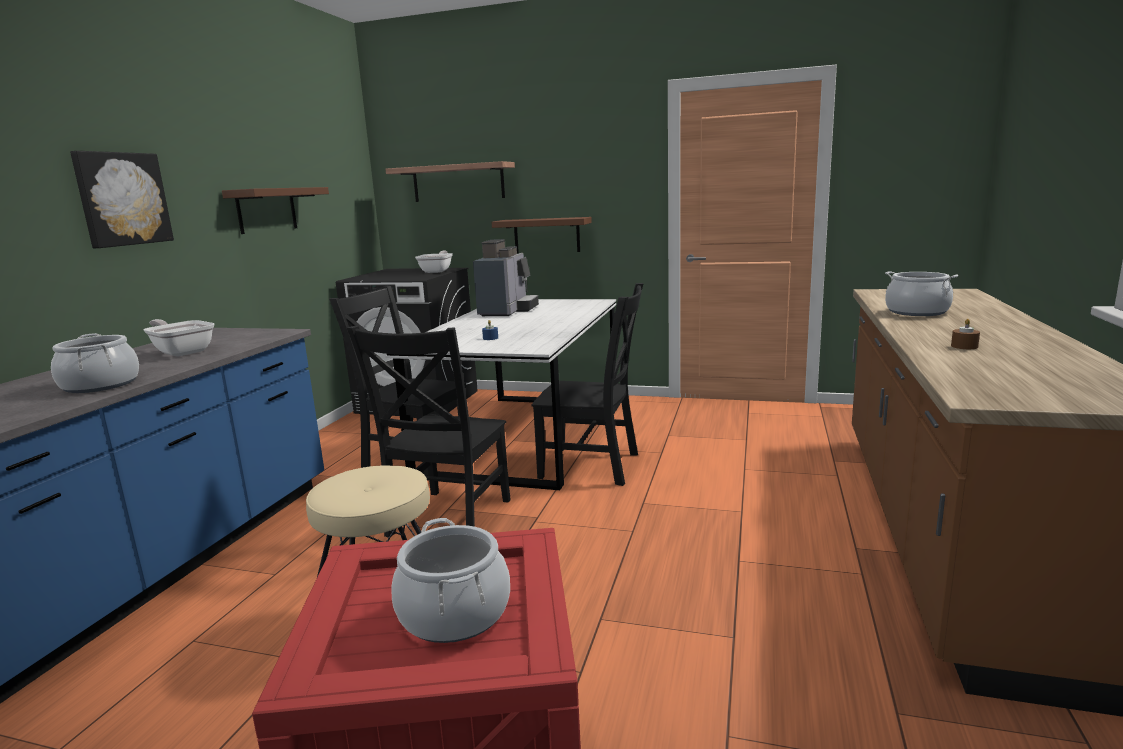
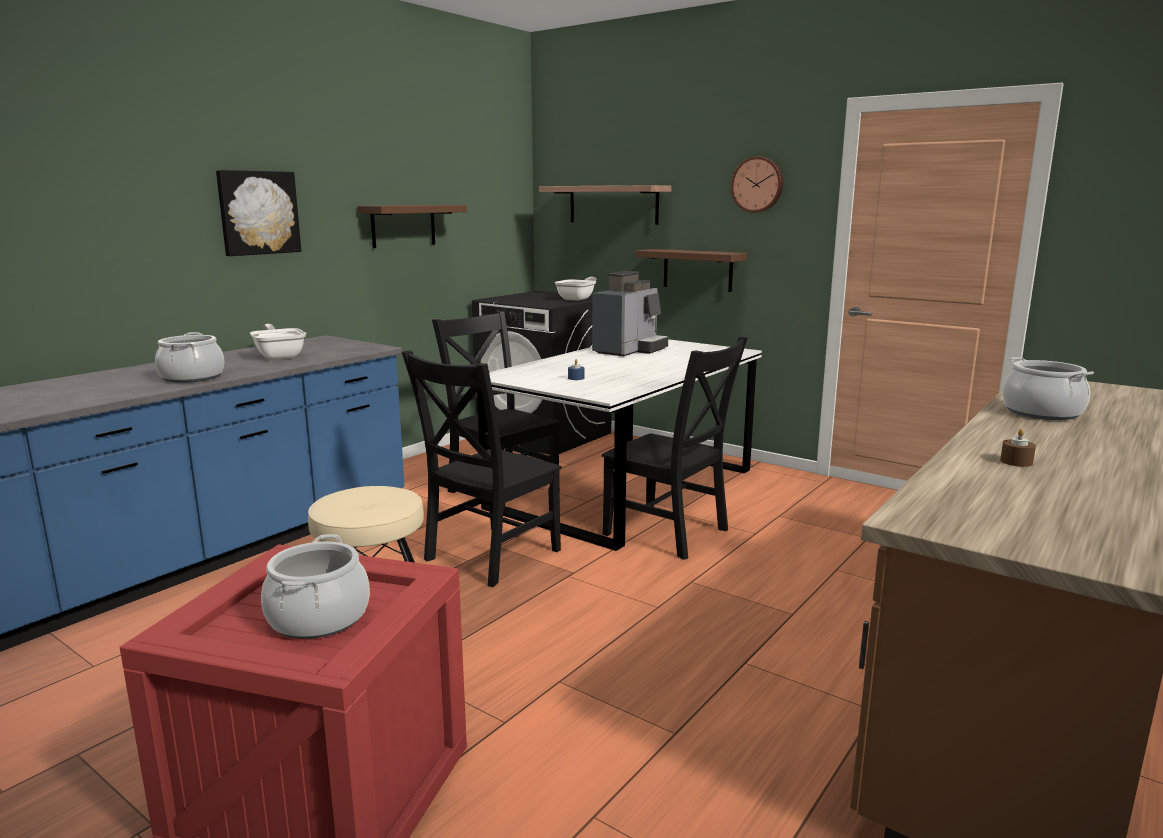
camera: 20 degrees right, 0 degrees up
none -> wall clock [731,156,783,213]

